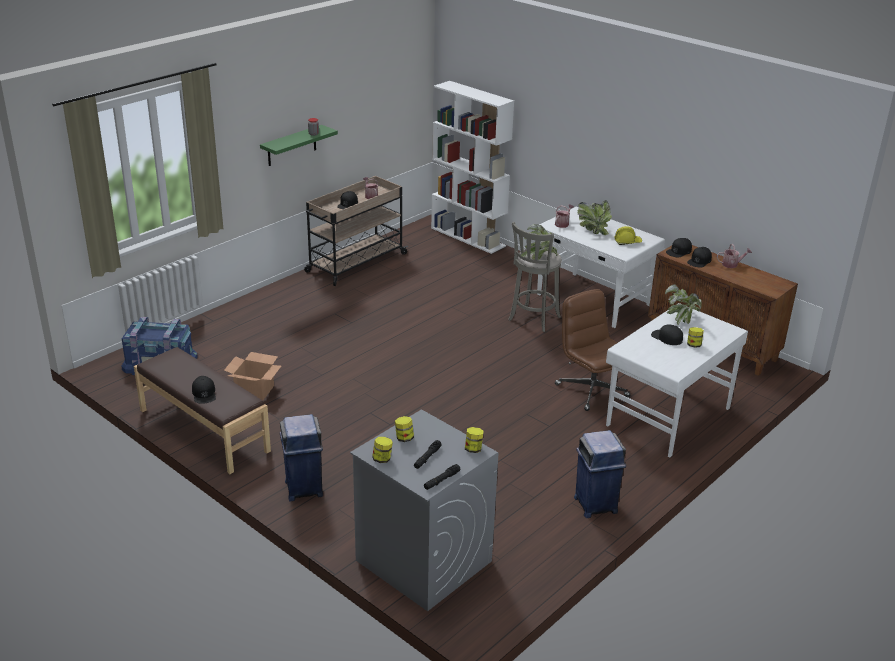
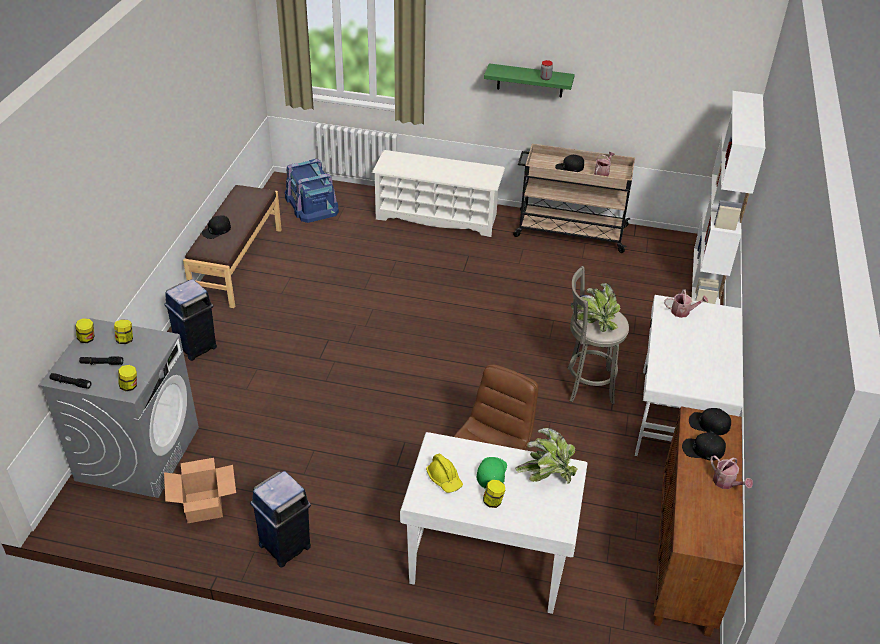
camera: 60 degrees right, 10 degrees up
cardboard box [224,352,281,400] -> cardboard box moved to [164,458,236,523]
potted plant [578,200,612,235] -> none
yellow hard hat [614,226,642,245] -> yellow hard hat moved to [426,454,463,493]
black cap [651,325,683,345] -> green cap [477,457,507,489]
none -> white shoe rack [372,150,505,237]

